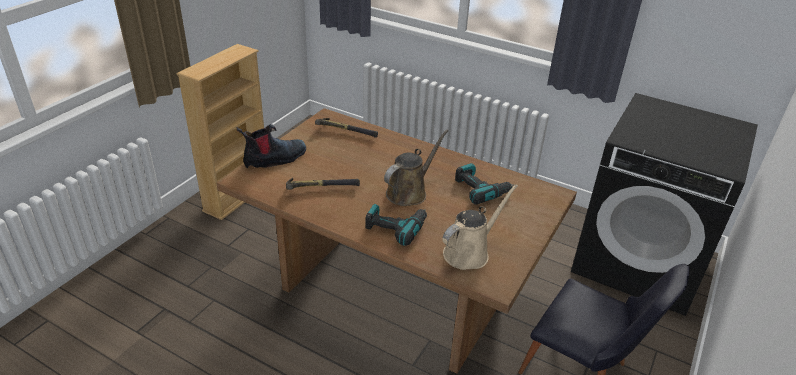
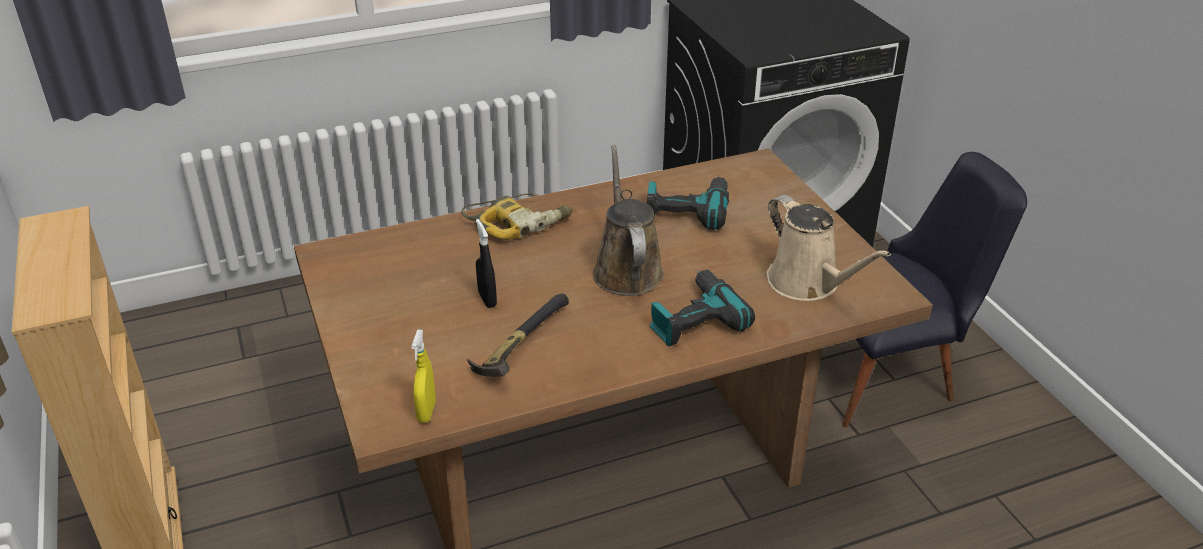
camera: 50 degrees left, 0 degrees up
boot [237,124,306,168] -> none
hammer [315,118,378,138] -> none
beige watering can [442,184,518,270] -> beige watering can turned 150 degrees clockwise [767,195,891,301]
none -> yellow spray bottle [411,330,436,423]
none -> power drill [461,193,573,240]
none -> black spray bottle [476,219,497,308]

